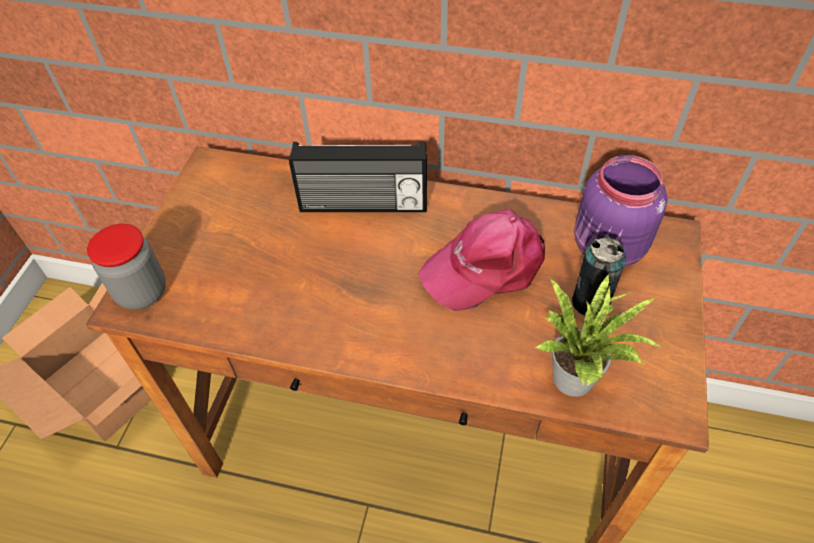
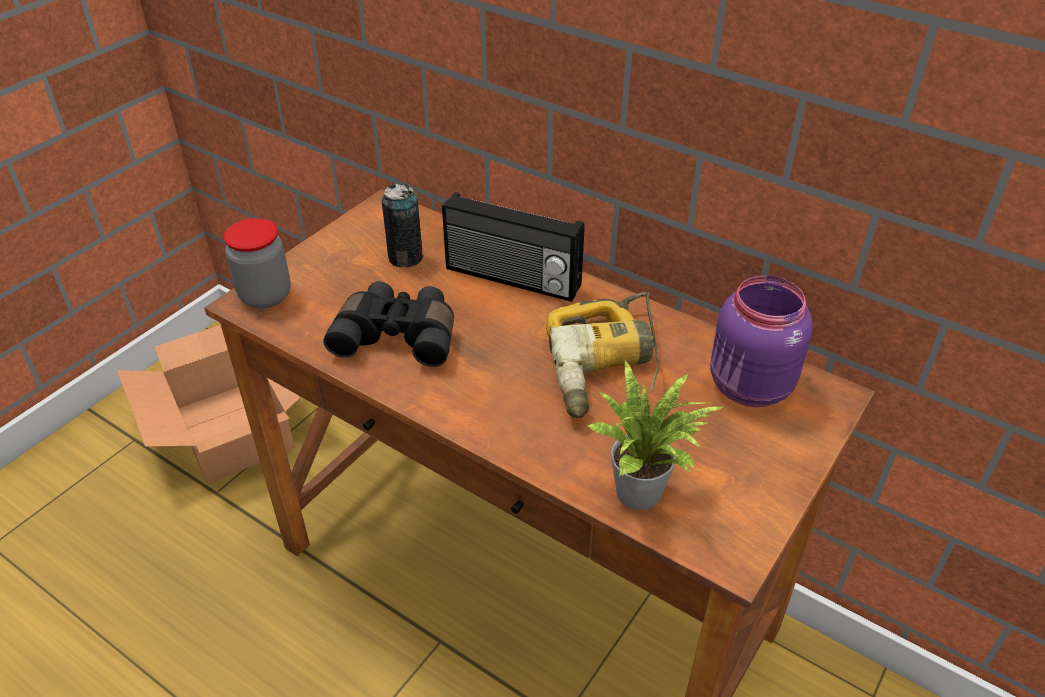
camera: 20 degrees right, 10 degrees down
pink cap [418,208,545,311] -> power drill [546,291,660,418]
can [572,237,626,315] -> can moved to [382,183,423,267]
none -> black binoculars [324,281,454,367]

